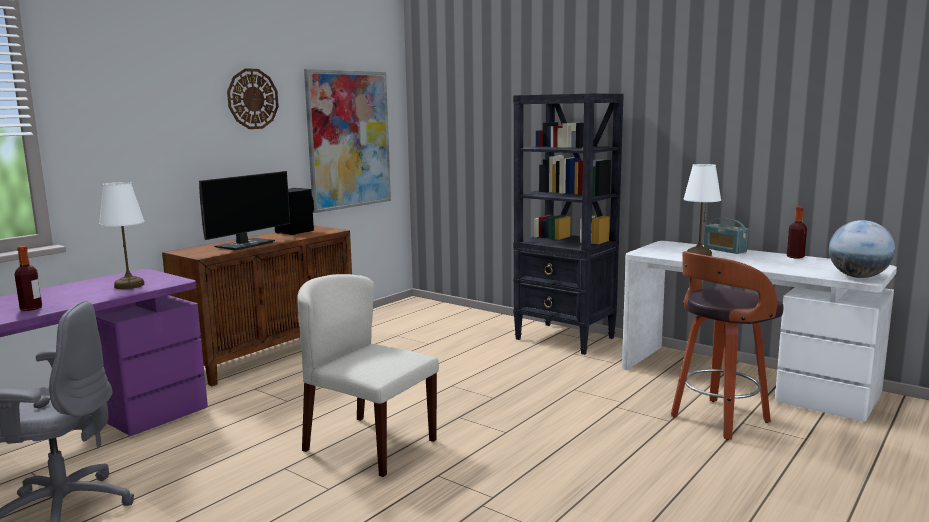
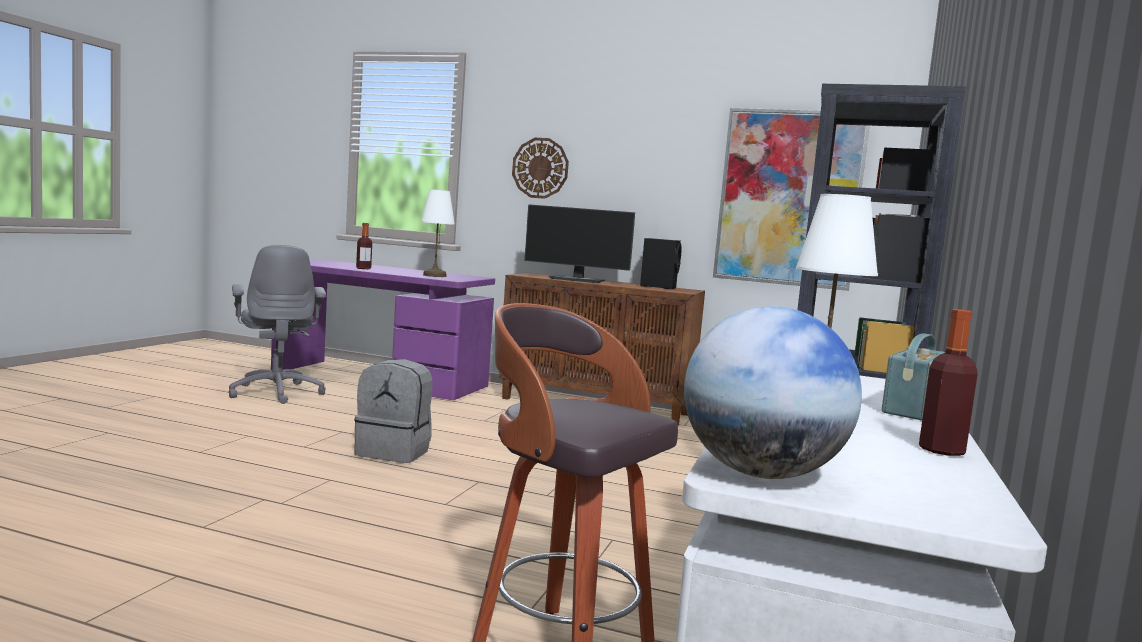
camera: 70 degrees right, 5 degrees down
wall clock [227,68,279,129] -> wall clock moved to [512,138,569,199]
beige chair [297,274,439,477] -> grey backpack [354,359,433,463]

